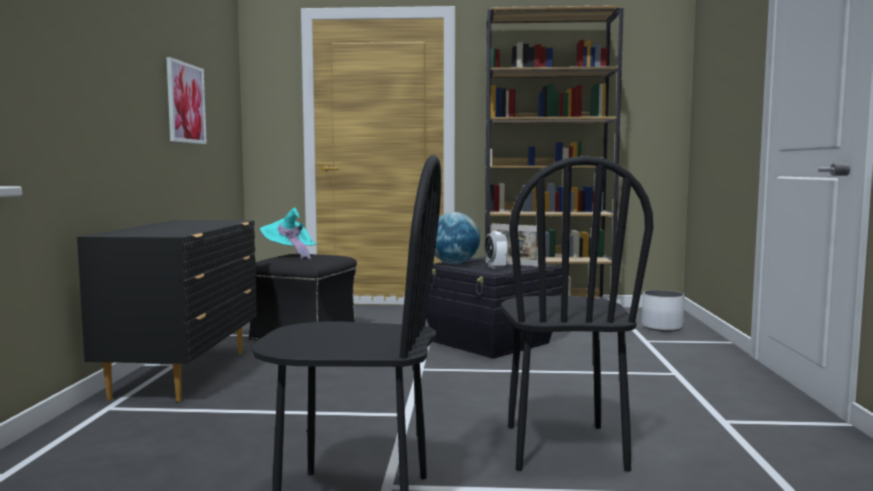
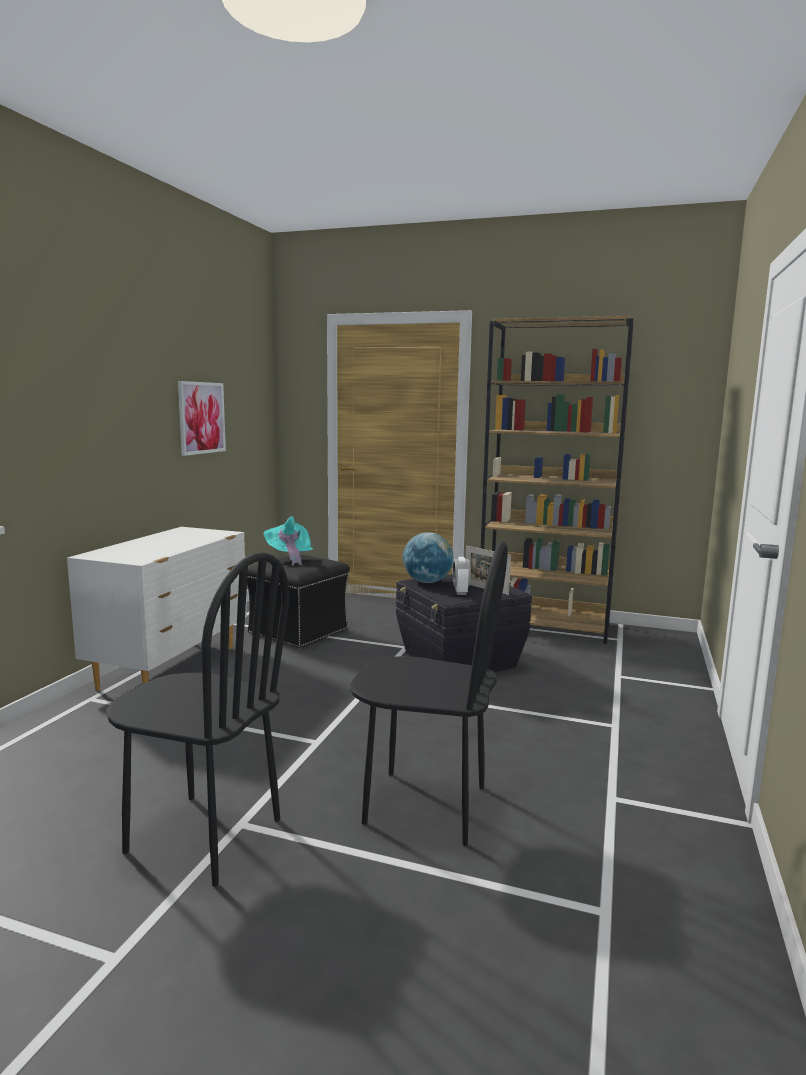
camera: 15 degrees right, 5 degrees up
black dresser [77,220,257,402] -> white dresser [67,527,247,691]
black chair [501,156,653,472] -> black chair turned 90 degrees counterclockwise [350,541,508,846]
white planter [641,290,685,332] -> none

